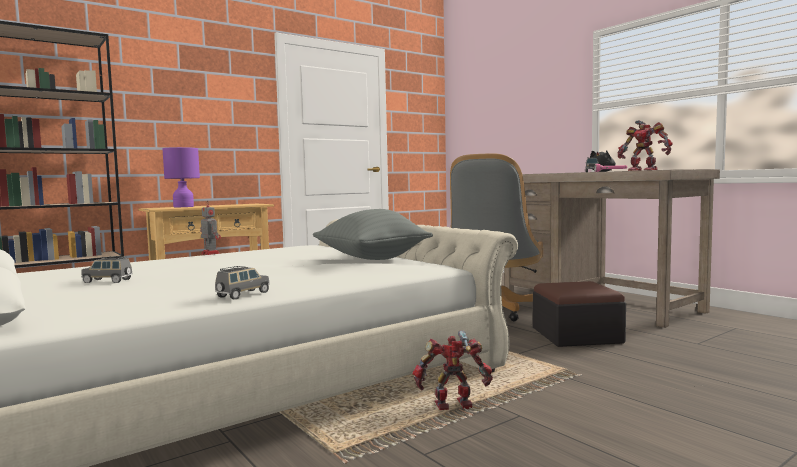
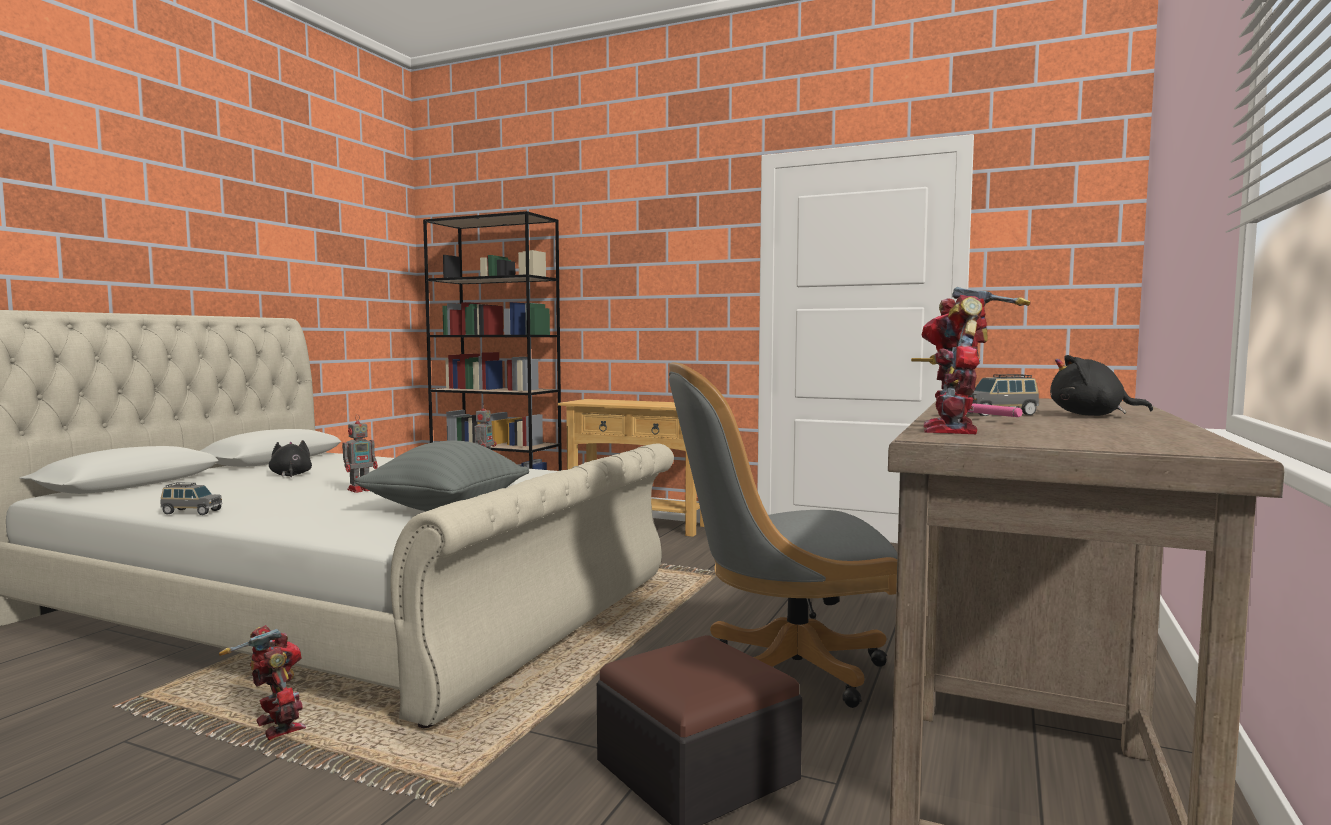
camera: 60 degrees right, 0 degrees up
grey toy car [81,256,132,283] -> black plush toy [269,440,312,477]
purple table lamp [162,147,200,207] -> none
none -> toy robot [342,414,378,493]

